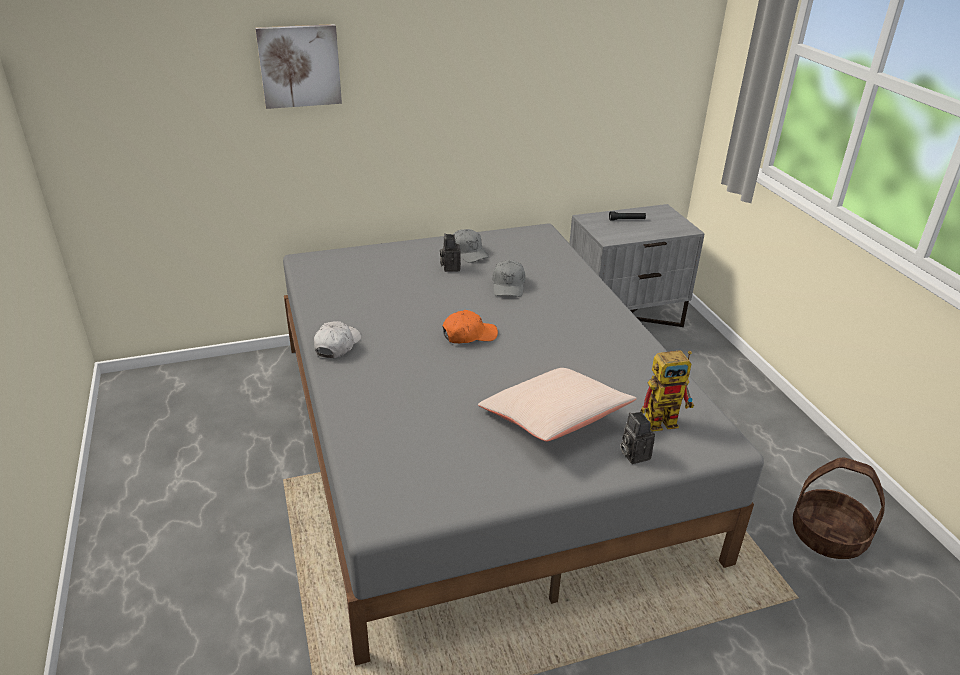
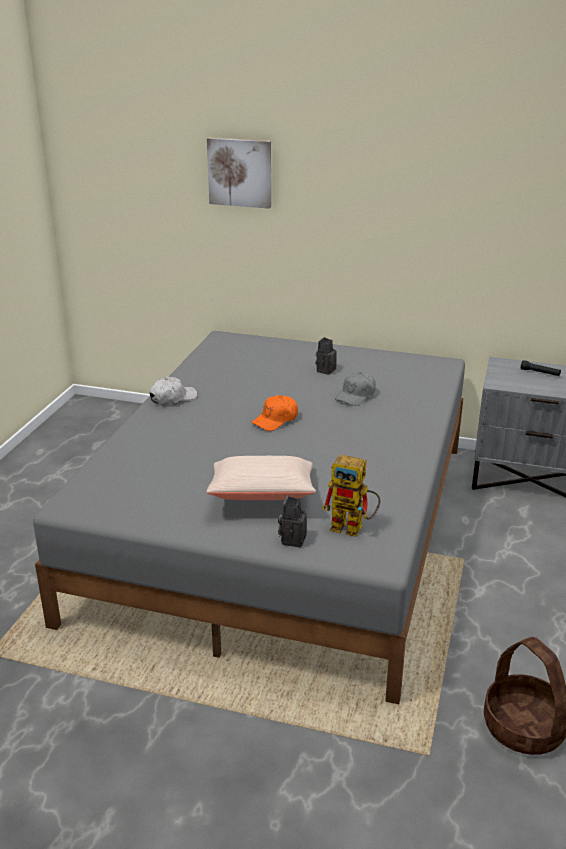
camera: 35 degrees right, 5 degrees down
orange cap [442,310,498,343] -> orange cap turned 120 degrees clockwise [252,395,298,431]
grey cap [454,229,489,263] -> none

